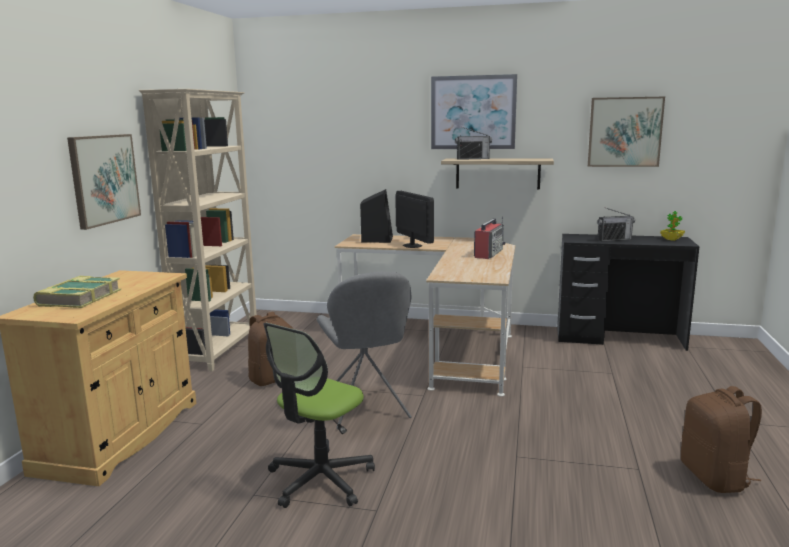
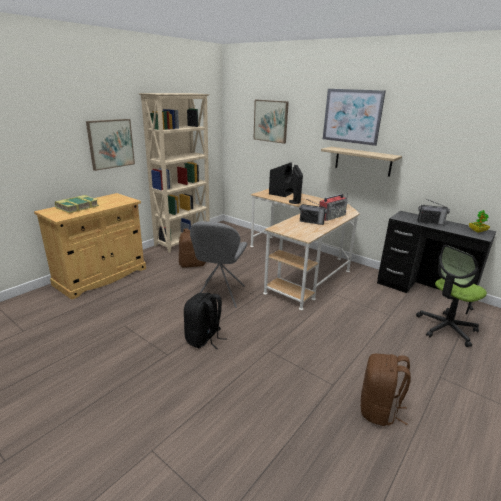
camera: 25 degrees right, 10 degrees up
office chair [263,323,375,508] -> office chair moved to [416,245,487,347]
radio [455,127,492,160] -> radio moved to [299,199,327,225]
picture [588,97,665,167] -> picture moved to [254,100,289,144]
none -> black backpack [184,293,227,349]

